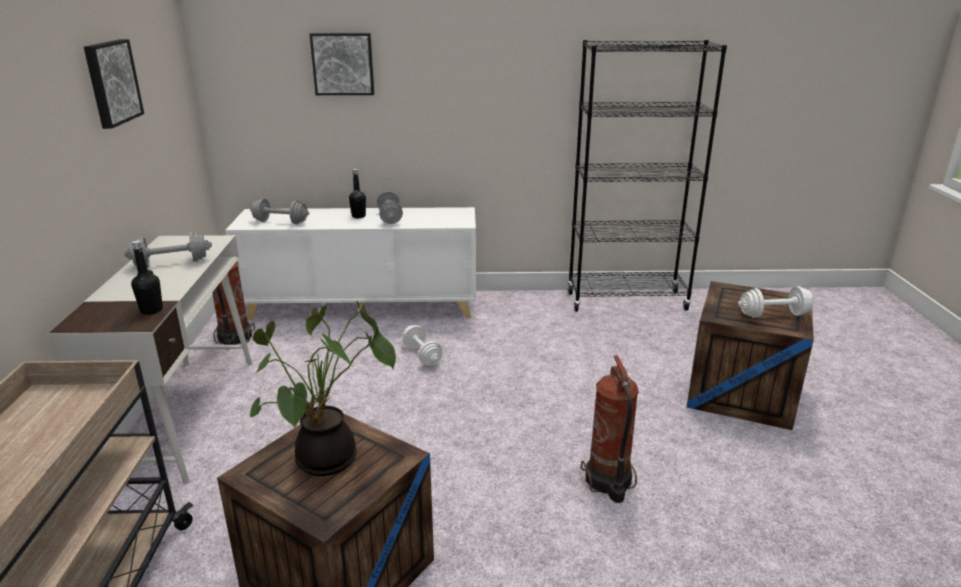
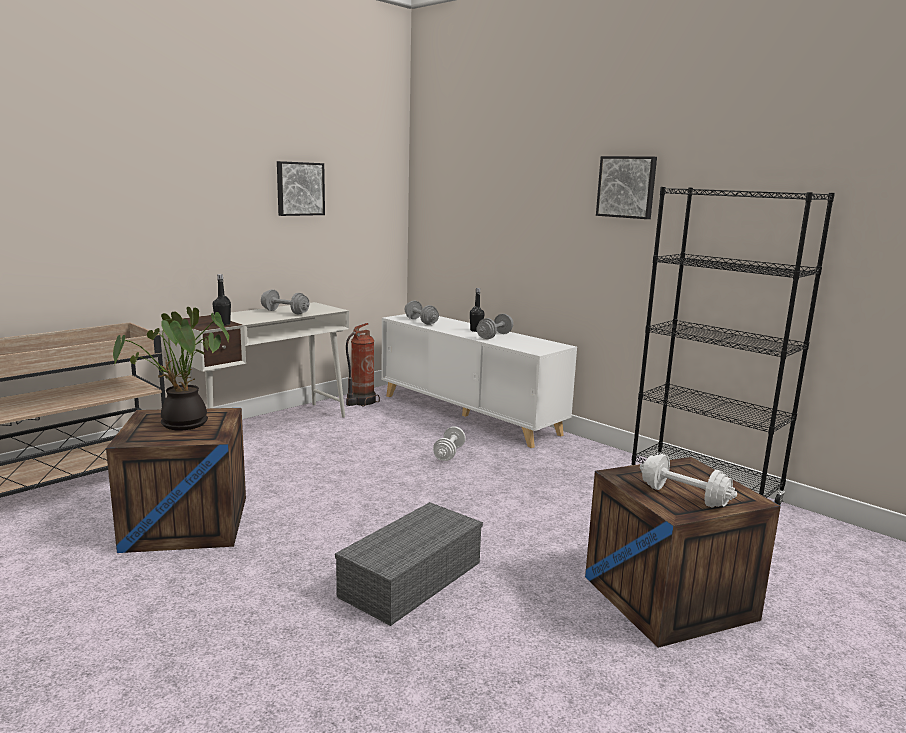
camera: 45 degrees right, 10 degrees down
picture [310,33,374,95] -> picture moved to [596,156,657,219]
fire extinguisher [581,355,639,503] -> grey storage box [335,502,483,626]

